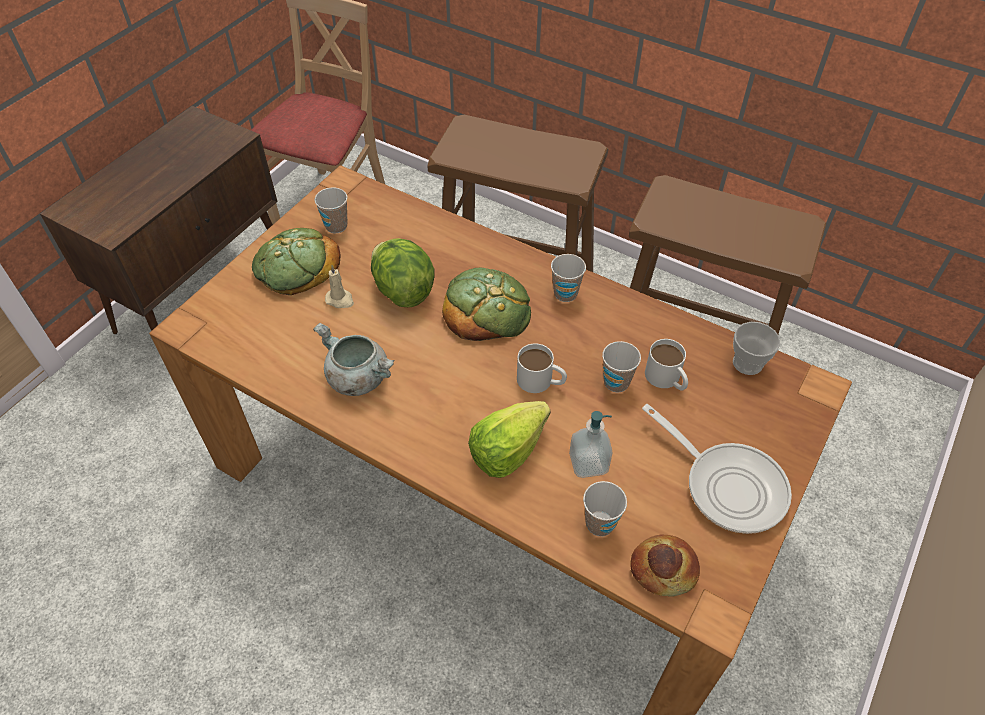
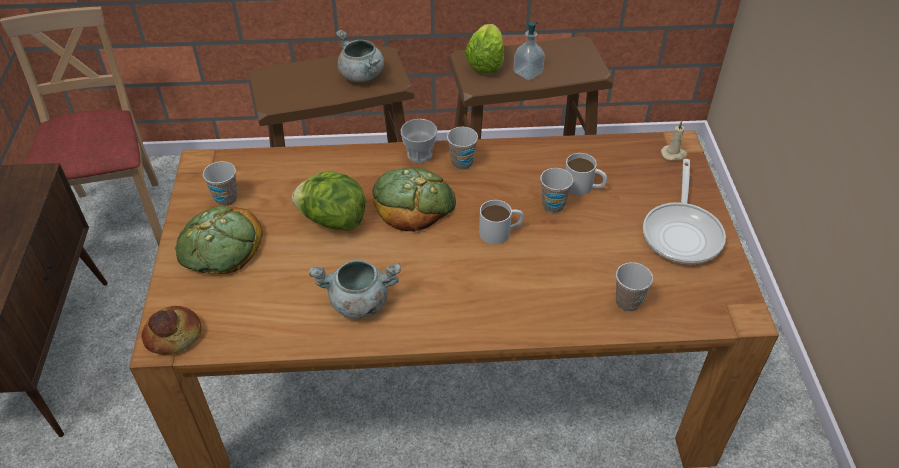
camera: 35 degrees left, 5 degrees down
beige candle [325,265,354,308] -> beige candle moved to [661,121,687,161]
lettuce [468,401,551,478] -> lettuce moved to [465,24,504,73]
soap dispenser [569,411,613,478] -> soap dispenser moved to [513,22,545,80]
bread [630,535,700,597] -> bread moved to [142,306,202,355]
frying pan [642,404,792,534] -> frying pan turned 90 degrees clockwise [643,159,726,265]
cup [733,322,781,375] -> cup moved to [400,119,438,163]
none -> grey cooking pot [336,30,384,82]

